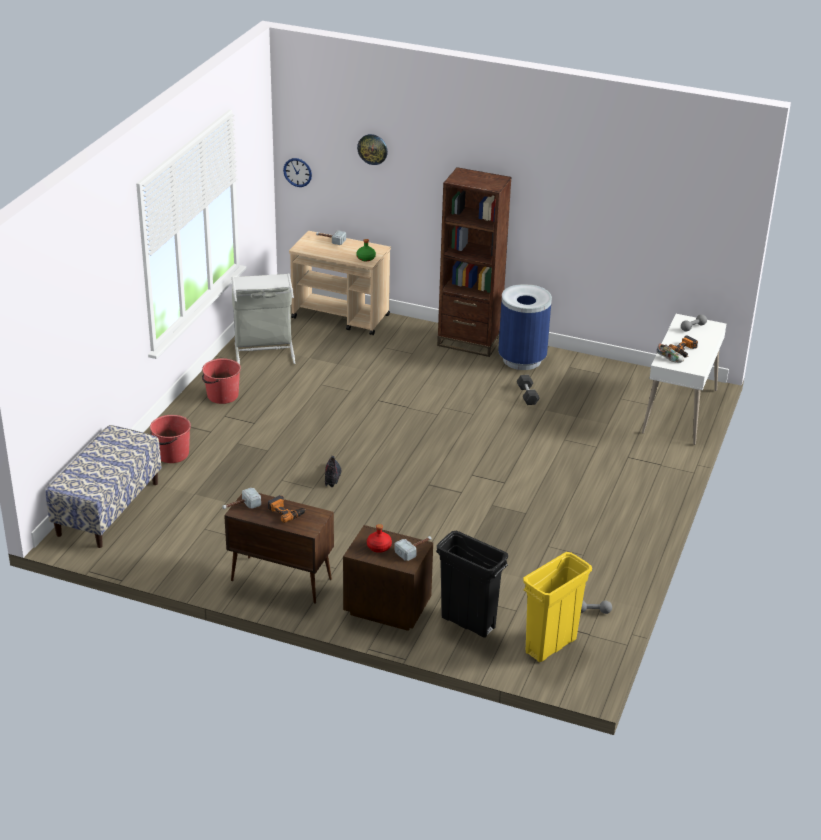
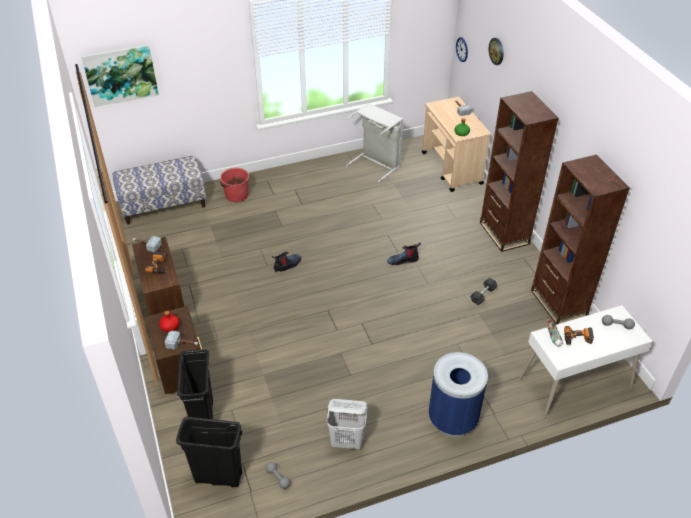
camera: 50 degrees right, 10 degrees up
red bucket [202,358,241,404] -> none
blue trash can [498,284,552,370] -> blue trash can moved to [429,352,488,436]
yellow trash can [523,552,592,662] -> black trash can [176,417,243,487]
none -> picture [81,44,159,107]
none -> white laundry basket [327,399,367,449]
none -> boot [387,242,421,265]
none -> brown bookcase [531,155,630,325]

